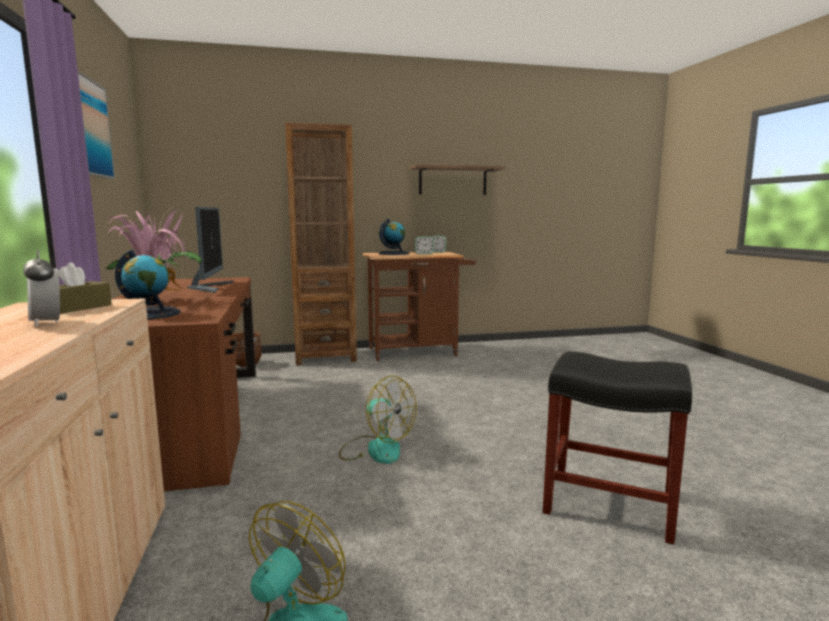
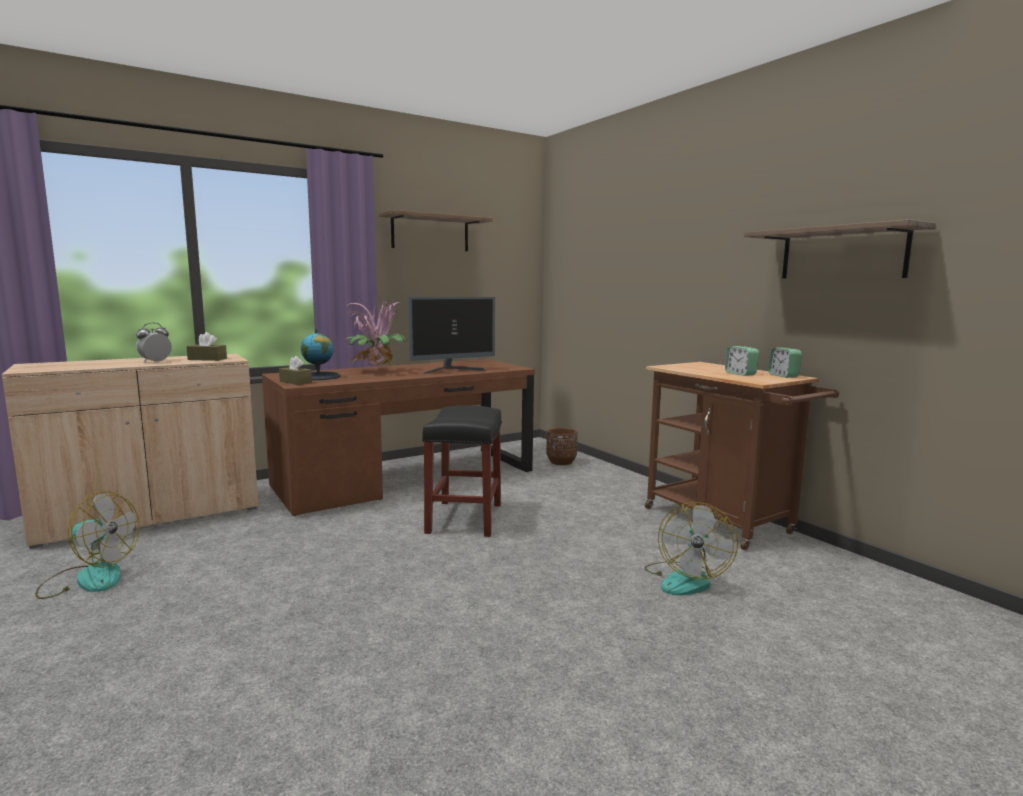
camera: 70 degrees right, 0 degrees up
picture [78,71,115,179] -> shelf [379,210,493,251]
brown bookcase [285,122,357,365] -> none
fan [339,376,417,464] -> fan moved to [644,502,738,595]
globe [378,219,410,255] -> none
black stool [543,351,692,545] -> black stool moved to [422,405,502,537]
none -> brown tissue box [279,356,312,385]

